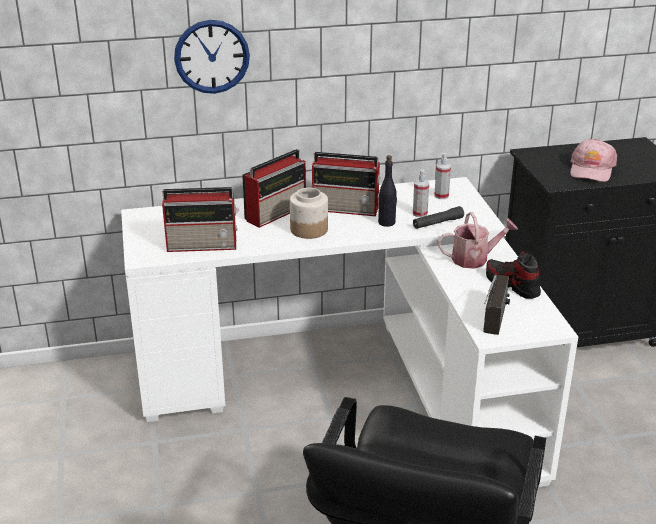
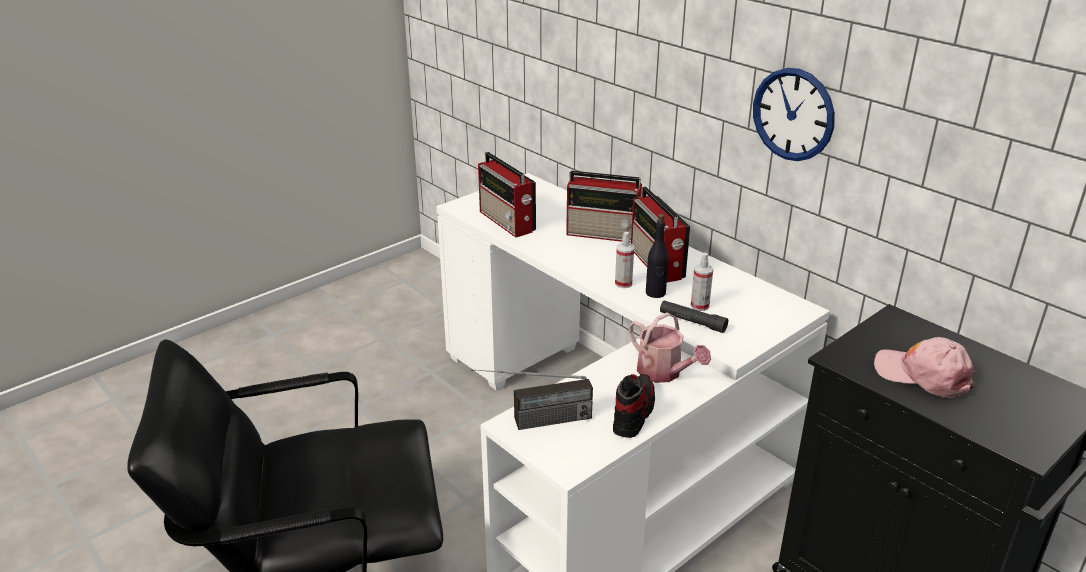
camera: 60 degrees right, 0 degrees up
wall clock [174,20,250,94] -> wall clock moved to [753,68,835,161]
jar [290,188,328,239] -> none
spray bottle [434,153,451,199] -> spray bottle moved to [615,232,634,288]
pink cap [570,139,617,182] -> pink cap turned 45 degrees clockwise [874,337,976,398]

